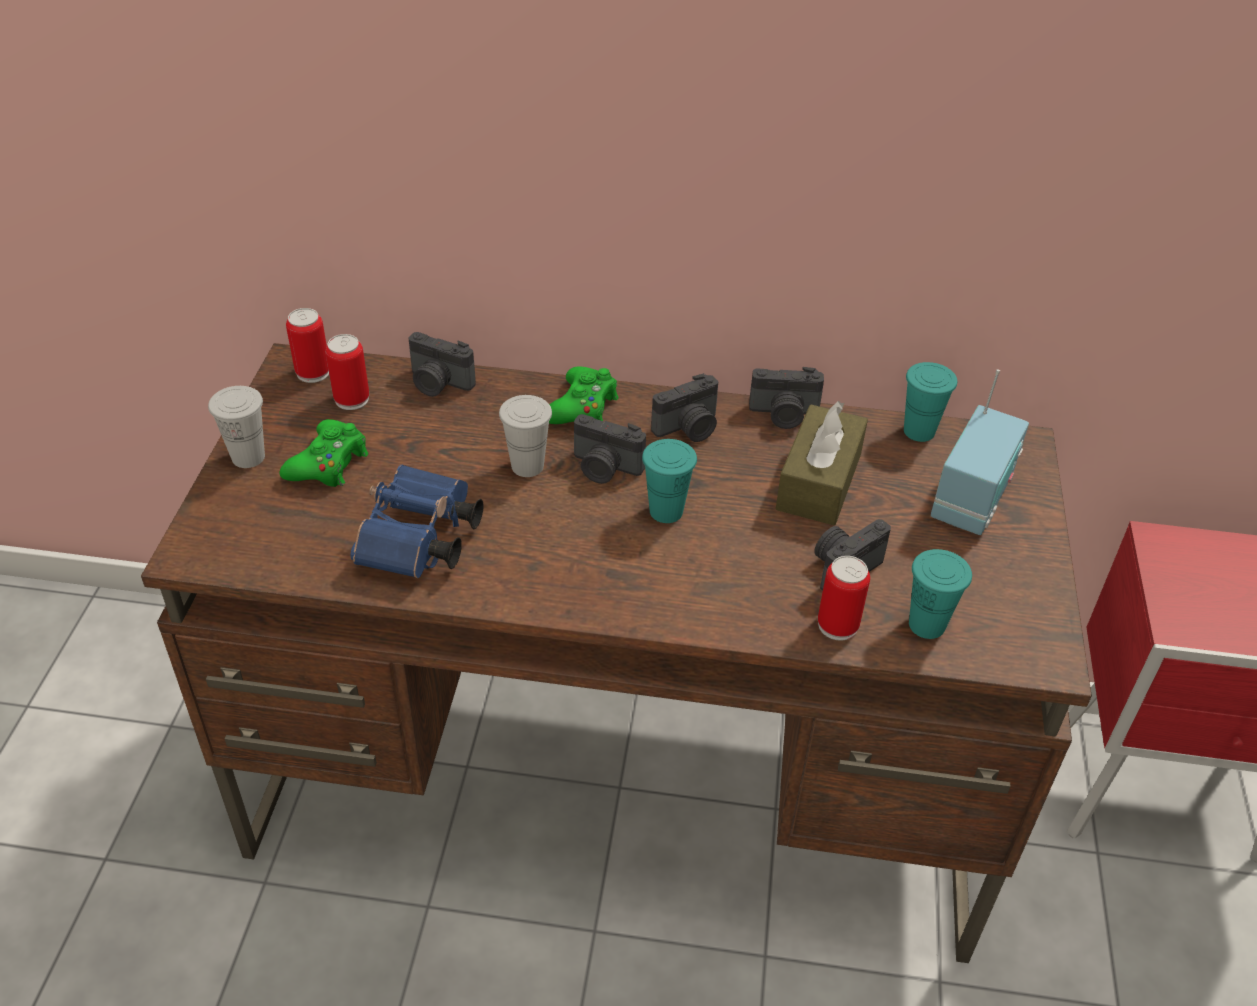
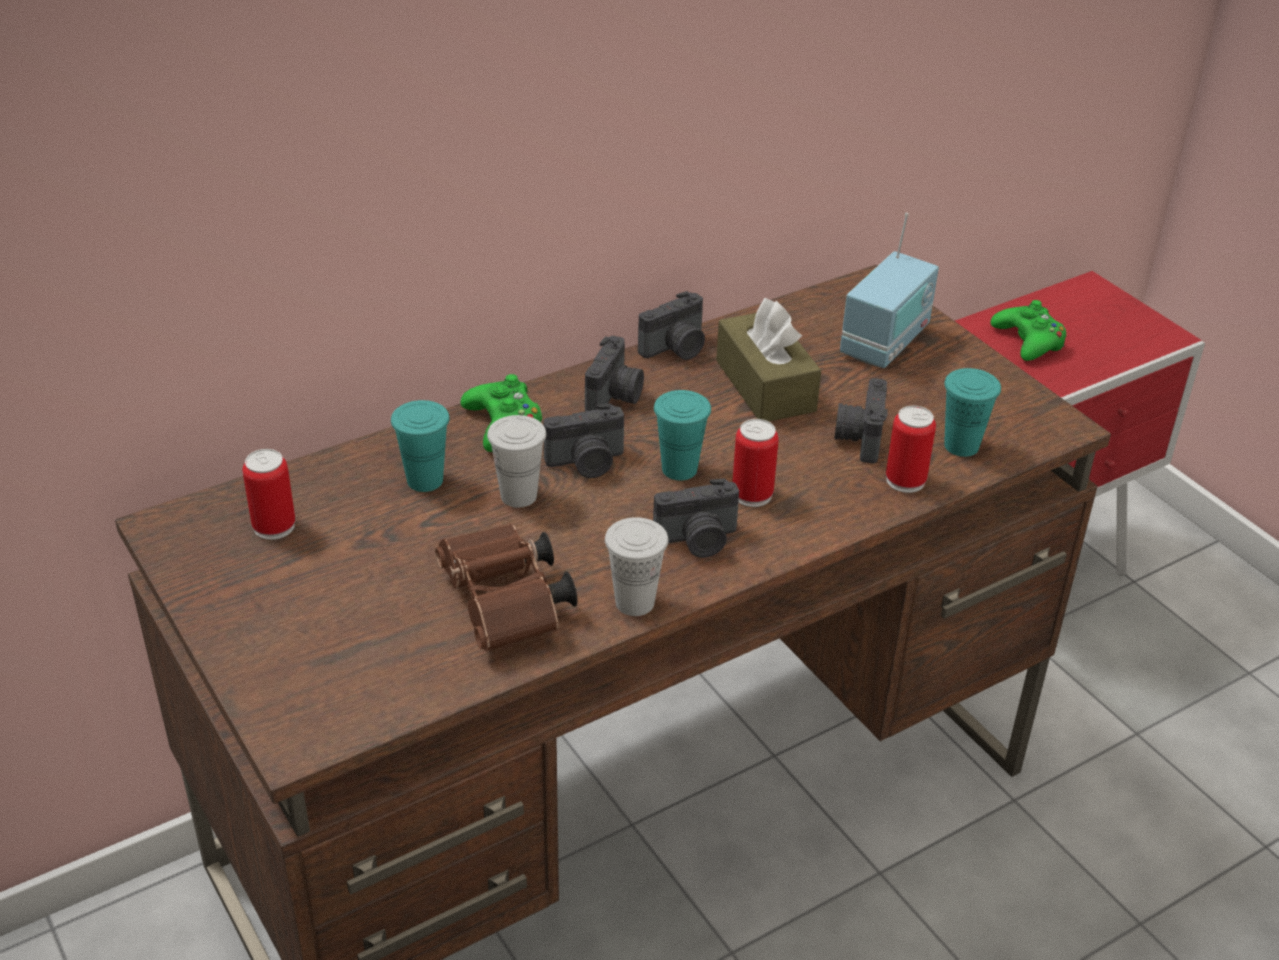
camera: 40 degrees left, 5 degrees down
white cup [208,386,265,468] -> white cup moved to [605,517,668,616]
green game controller [279,419,369,487] -> green game controller moved to [990,300,1066,361]
can [286,308,329,383] -> can moved to [732,419,779,507]
blue binoculars [351,465,484,578] -> brown binoculars [435,524,578,652]
camera [409,332,476,397] -> camera moved to [653,479,739,558]
turquoise cup [904,362,957,442] -> turquoise cup moved to [391,400,450,492]
radio [931,369,1029,535] -> radio turned 45 degrees clockwise [840,213,939,368]

